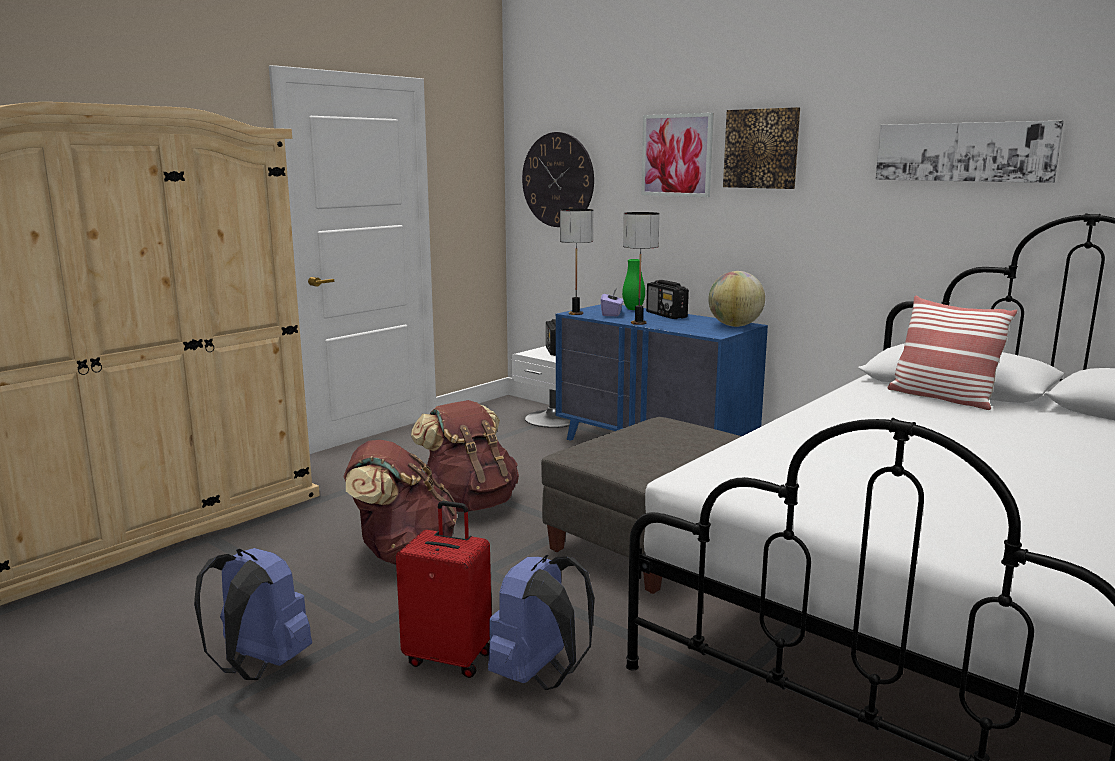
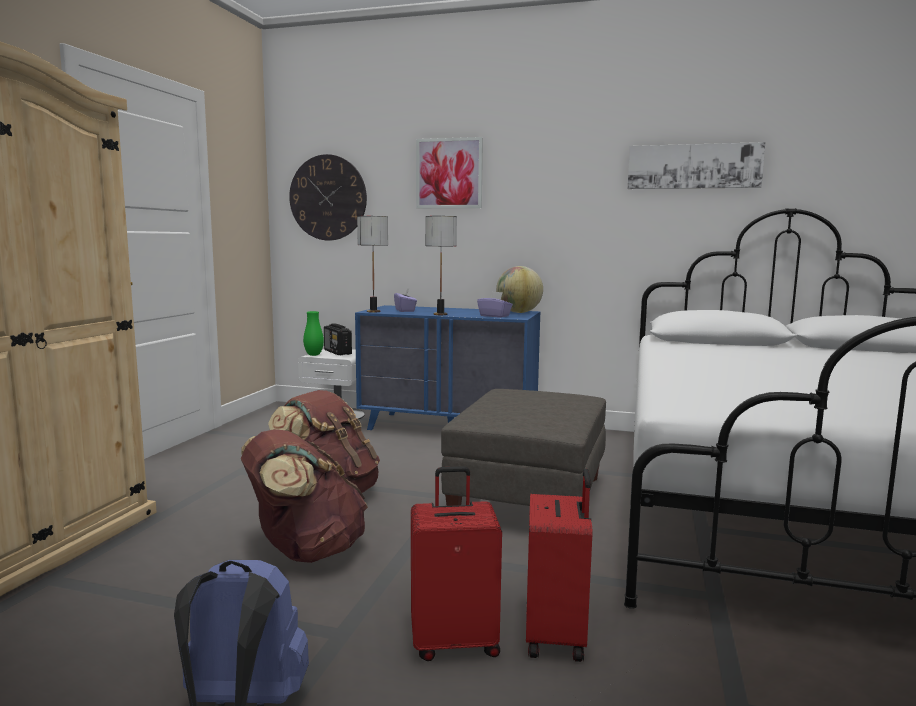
camera: 25 degrees left, 5 degrees down
blue backpack [488,555,595,690] -> red suitcase [526,469,593,662]
green vase [622,259,645,310] -> green vase moved to [303,311,324,356]
radio [646,280,689,319] -> none
picture [723,107,800,189] -> none
pillow [887,296,1017,410] -> none
none -> purple tissue box [477,292,513,318]

